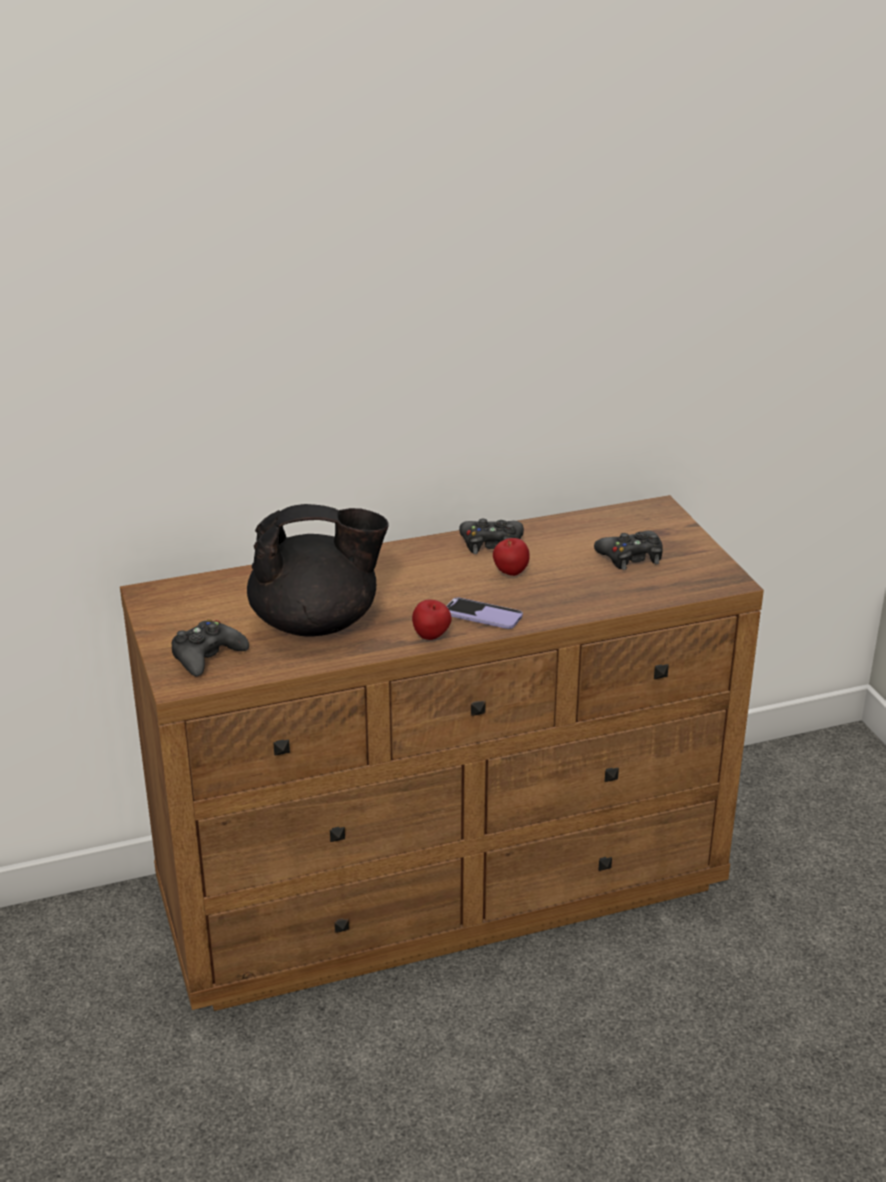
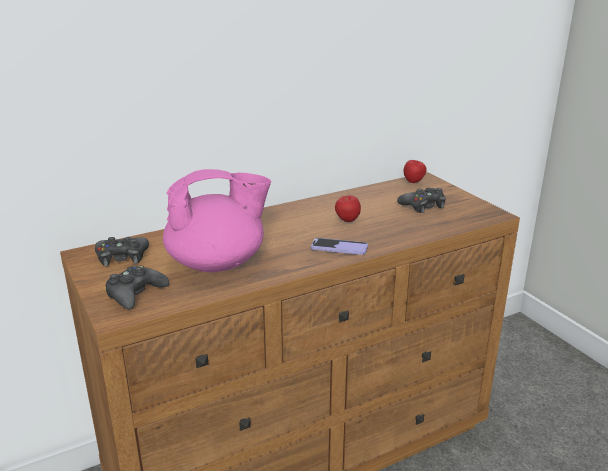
camera: 10 degrees left, 5 degrees down
black teapot [247,504,389,637] -> pink teapot [163,169,271,272]
apple [412,600,452,640] -> apple moved to [404,160,427,183]
black game controller [459,519,524,554] -> black game controller moved to [95,237,149,266]

